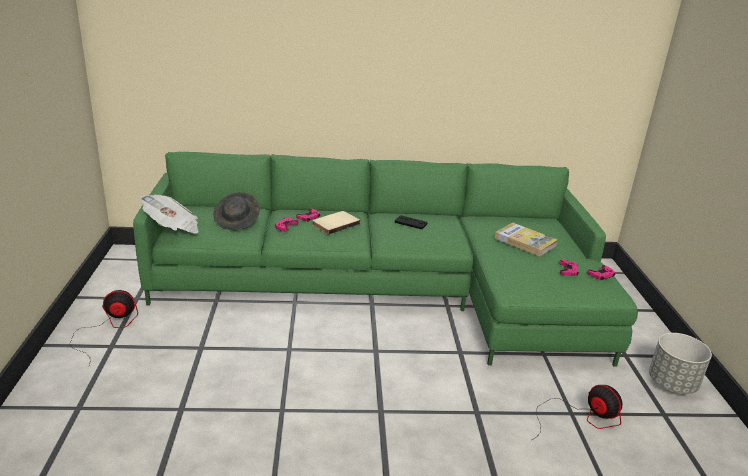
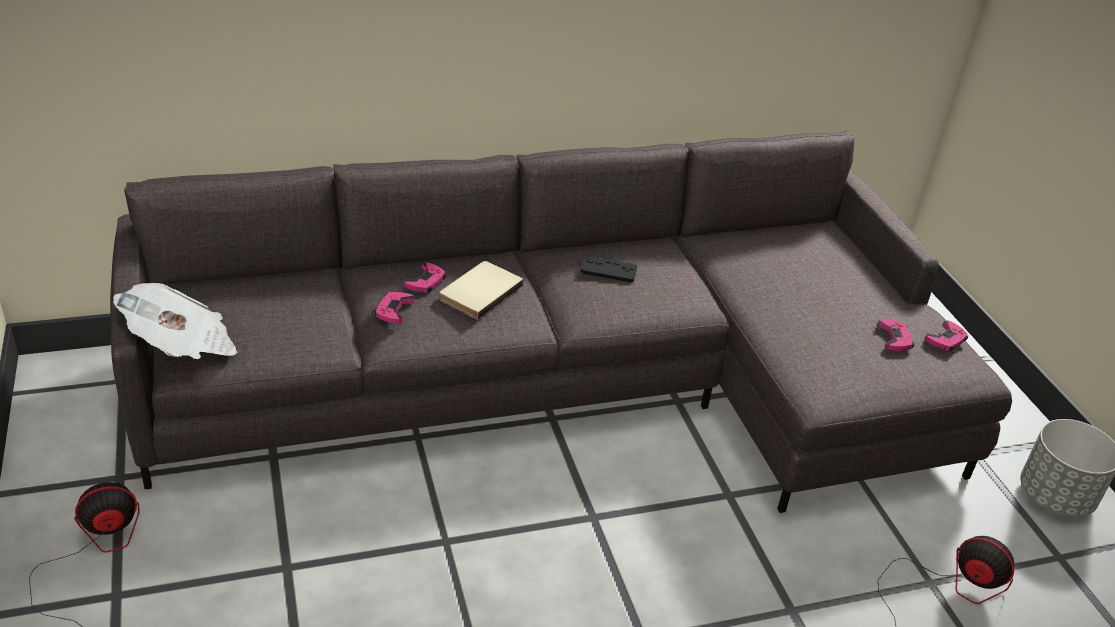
camera: 15 degrees left, 10 degrees up
green sofa [133,152,638,367] -> grey sofa [110,131,1012,513]
grey hat [213,192,260,230] -> none
book [495,223,558,257] -> none

